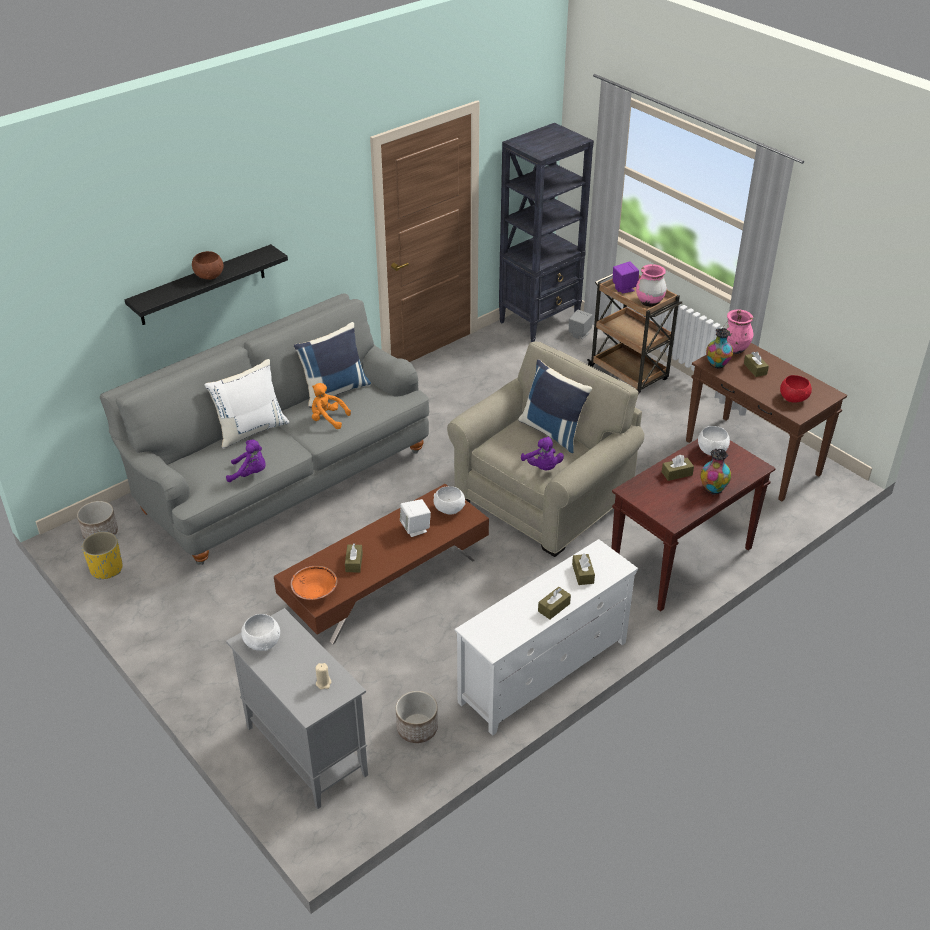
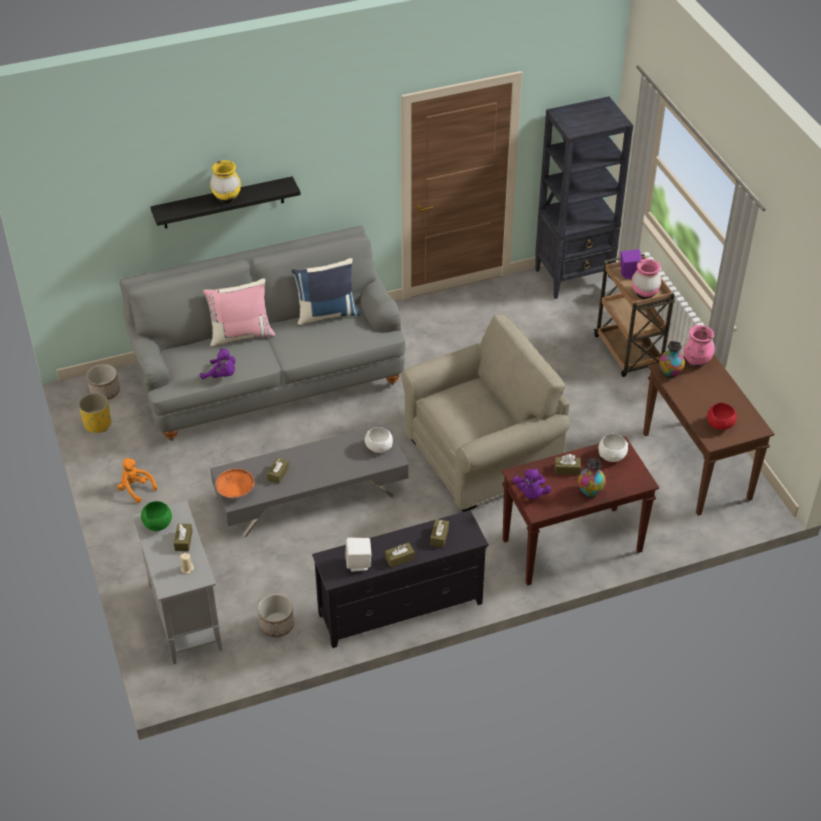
camera: 20 degrees right, 5 degrees up
brown bowl [192,251,224,280] -> yellow vase [210,160,241,203]
white pillow [205,359,289,449] -> pink pillow [203,278,275,347]
white bowl [241,614,280,651] -> green bowl [141,501,172,532]
brown coffee table [274,484,489,644] -> grey coffee table [210,423,409,537]
orange plush toy [312,383,351,429] -> orange plush toy moved to [117,458,157,503]
white speaker [400,499,431,537] -> white speaker moved to [345,538,371,572]
white tv stand [455,539,638,736] -> black tv stand [312,510,489,648]
blue pillow [518,359,592,453] -> none
purple plush toy [521,436,564,470] -> purple plush toy moved to [513,468,551,499]
brown tissue box [744,352,769,377] -> brown tissue box moved to [174,524,193,551]

